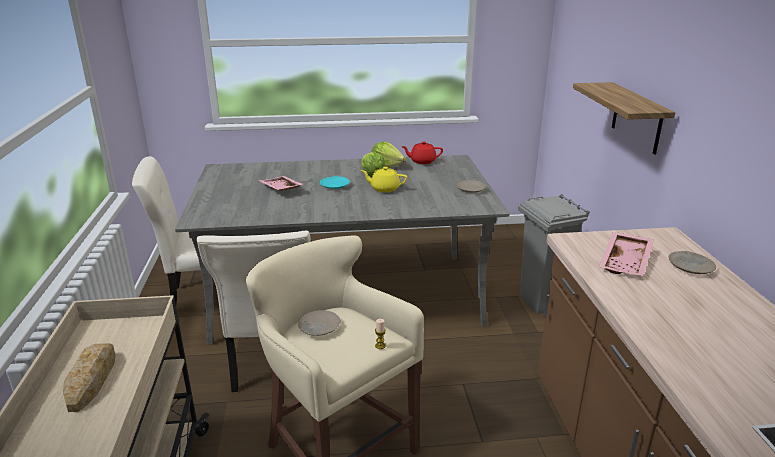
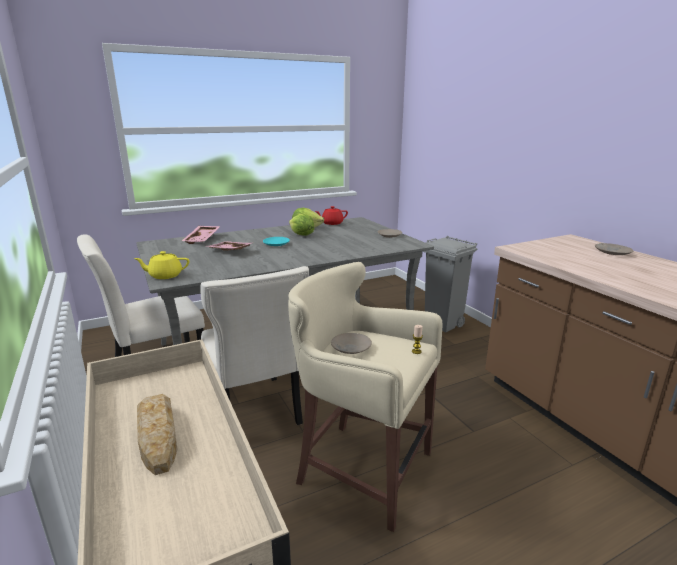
camera: 20 degrees left, 5 degrees down
yellow teapot [361,167,407,192] -> yellow teapot moved to [134,251,189,279]
shelf [573,82,675,154] -> none
pink tray [599,232,654,276] -> pink tray moved to [182,226,220,244]

